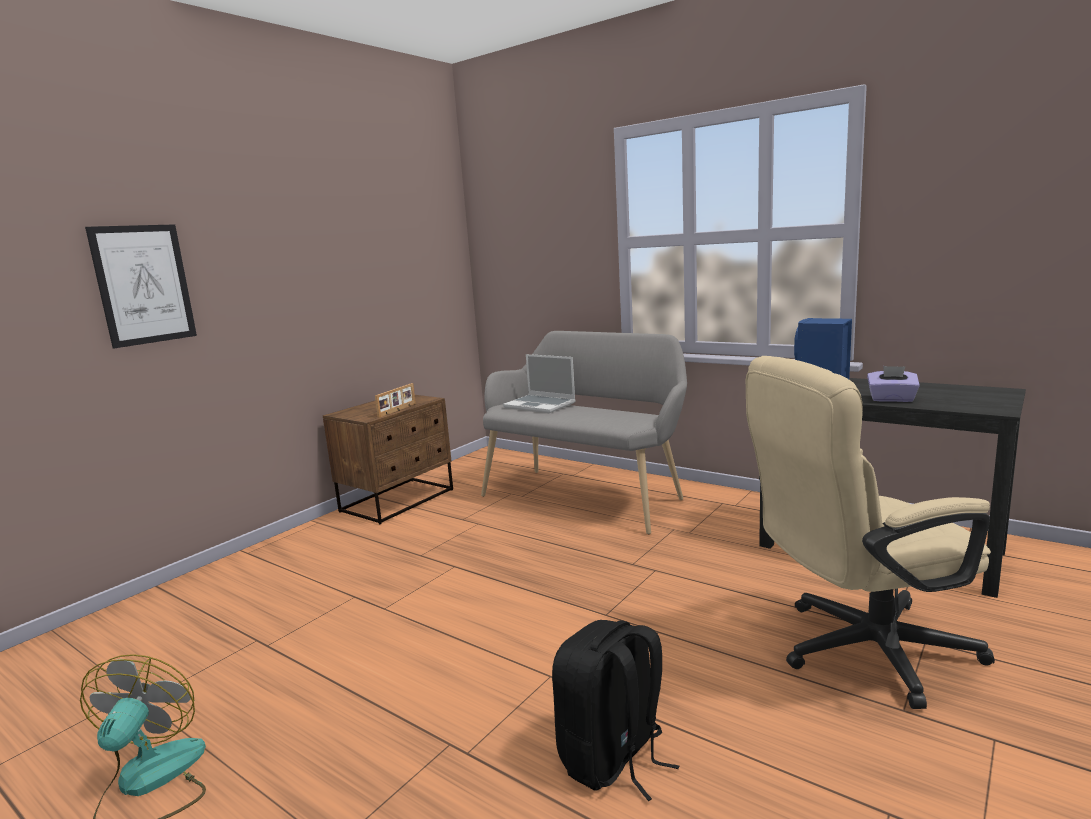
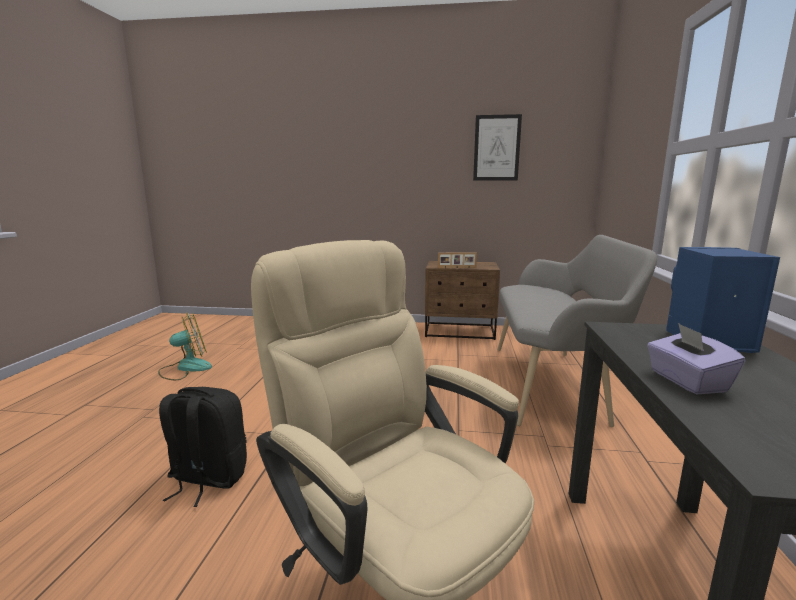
camera: 60 degrees right, 0 degrees up
picture [85,225,197,349] -> picture moved to [473,114,522,181]
laptop [503,354,576,413] -> none

